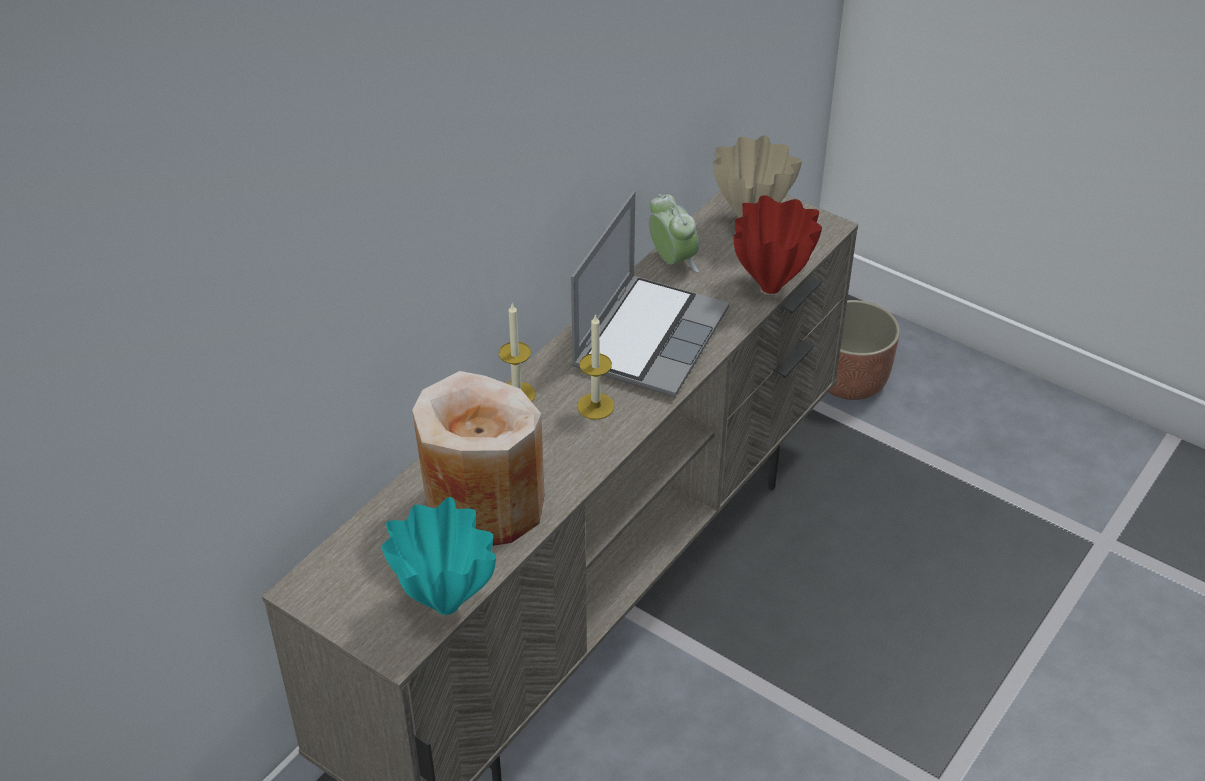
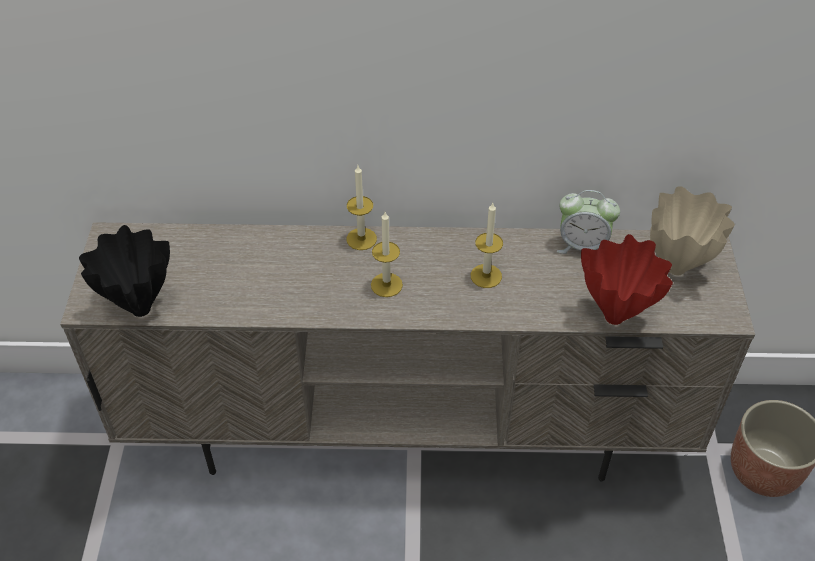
camera: 55 degrees right, 5 degrees up
turquoise vase [382,497,496,615] -> black vase [79,225,170,317]
beige vase [412,371,545,546] -> none
laptop [571,191,729,397] -> candle [471,203,503,288]
alarm clock [649,194,699,272] -> alarm clock turned 75 degrees clockwise [557,190,620,254]

